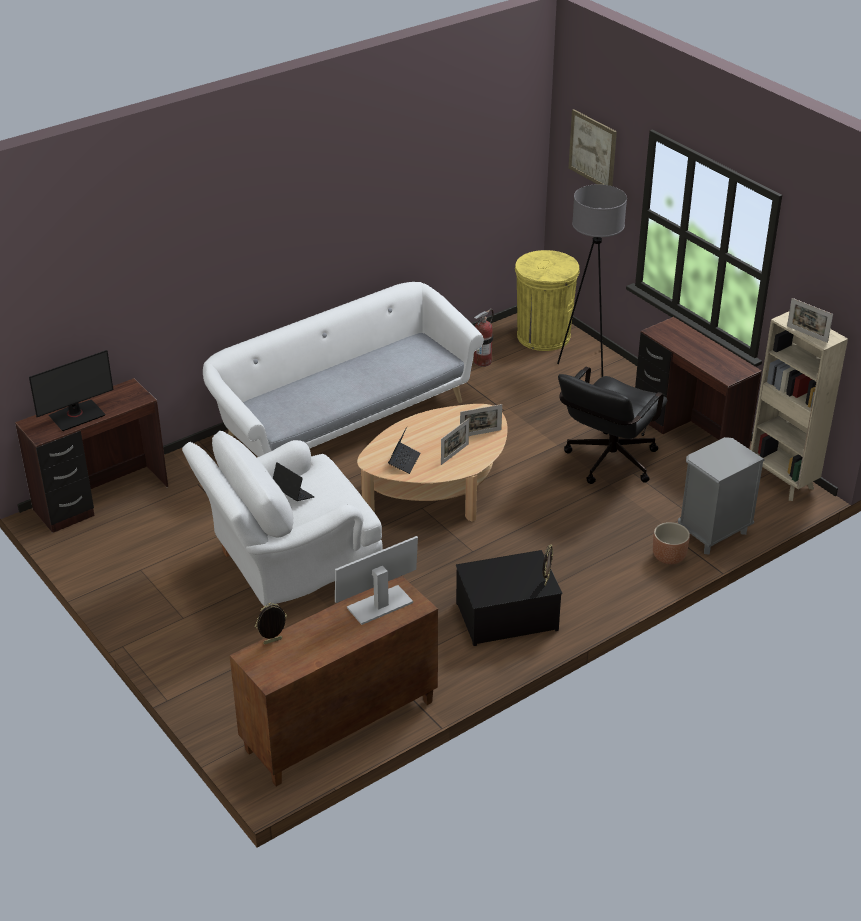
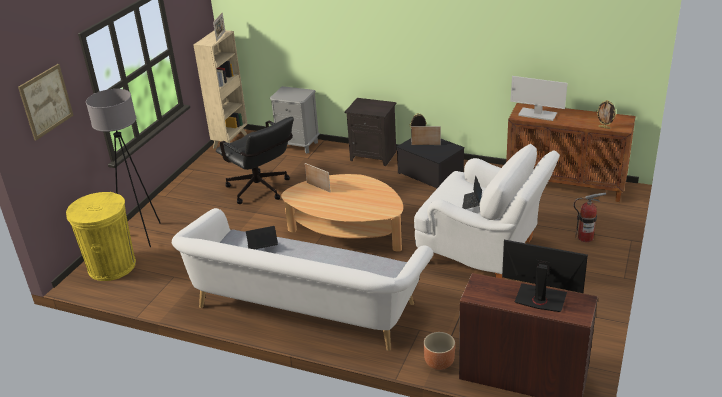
camera: 120 degrees left, 5 degrees down
laptop [388,427,420,474] -> laptop moved to [246,226,278,249]
picture frame [441,418,469,465] -> picture frame moved to [411,126,441,145]
fire extinguisher [474,309,493,367] -> fire extinguisher moved to [573,193,606,242]
black office chair [558,367,668,484] -> black office chair turned 45 degrees clockwise [216,117,294,204]
brown desk [635,317,762,449] -> none
brown planter [653,522,690,564] -> brown planter moved to [423,332,455,370]
none -> black nightstand [345,98,397,166]

